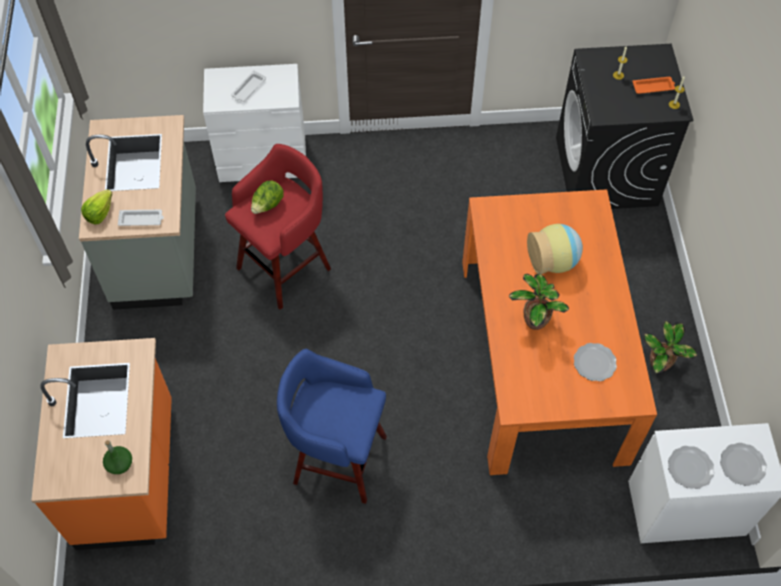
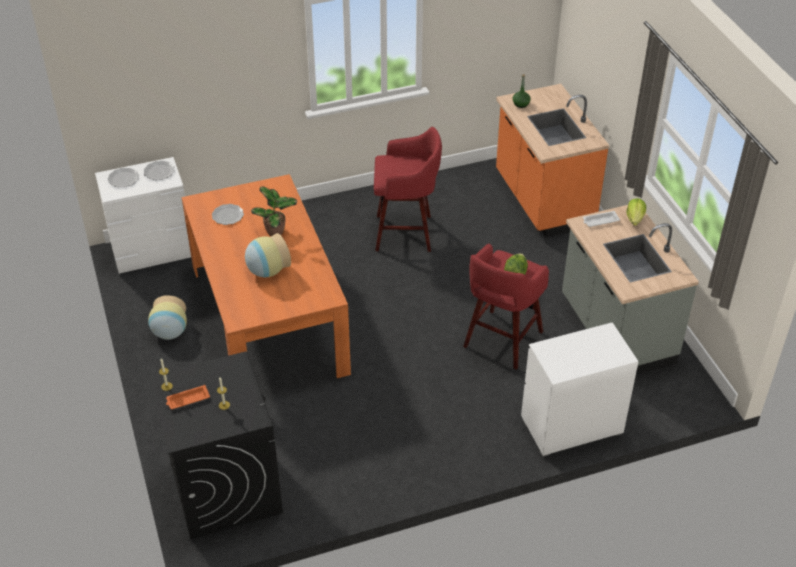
camera: 165 degrees right, 15 degrees down
white tray [231,71,266,102] -> none
blue stool [277,349,387,504] -> red stool [374,127,442,252]
potted plant [643,321,697,374] -> vase [148,295,187,340]

